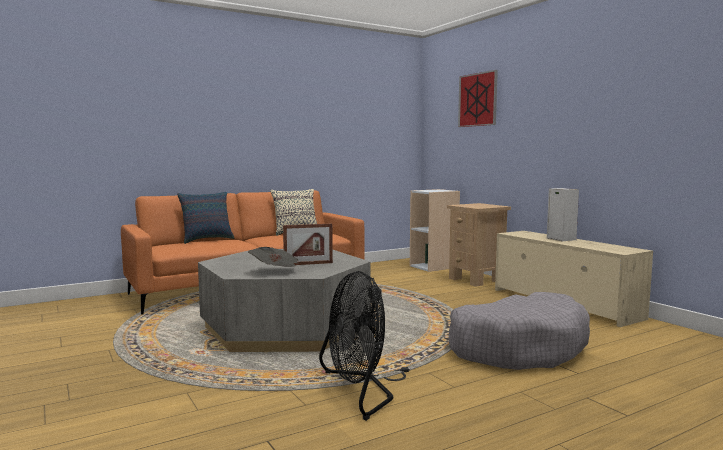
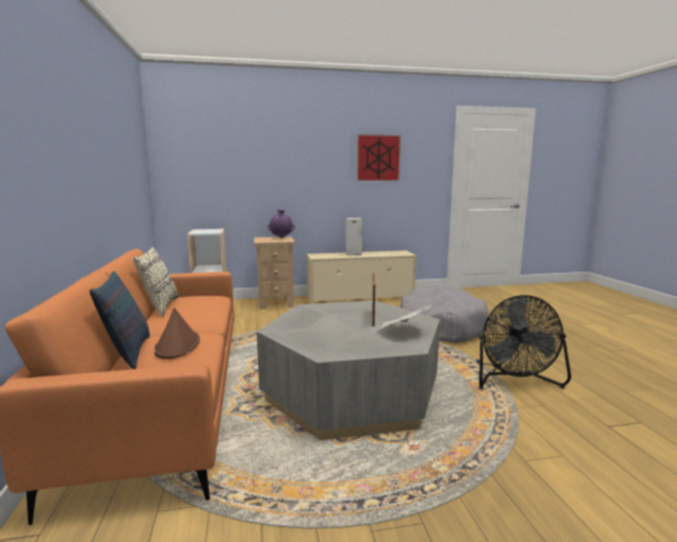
camera: 70 degrees left, 5 degrees up
picture [458,70,498,127] -> picture moved to [356,134,401,181]
none -> brown hat [154,308,200,359]
none -> purple vase [268,210,295,238]

